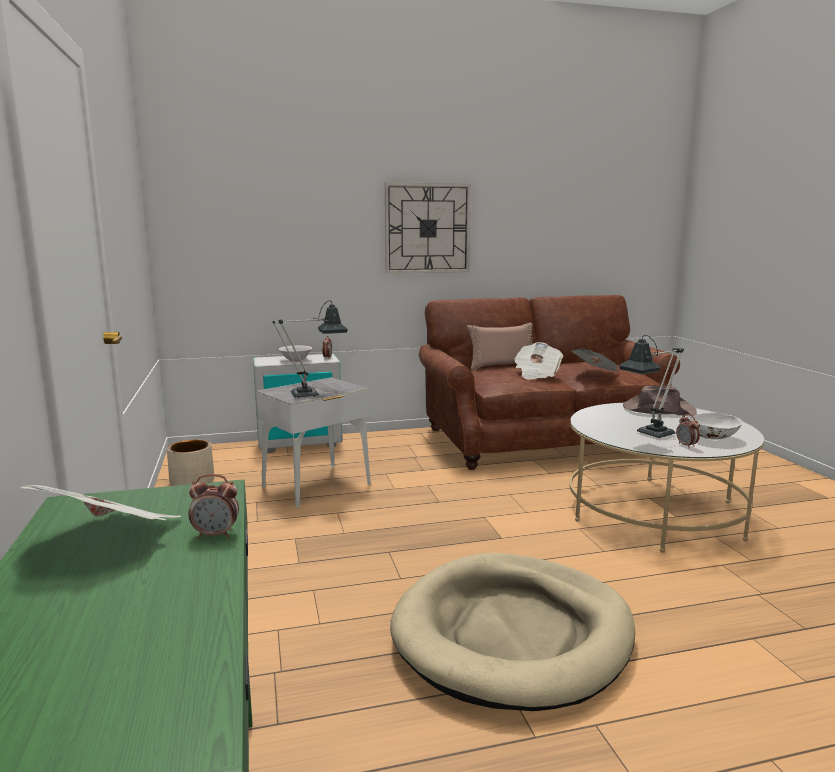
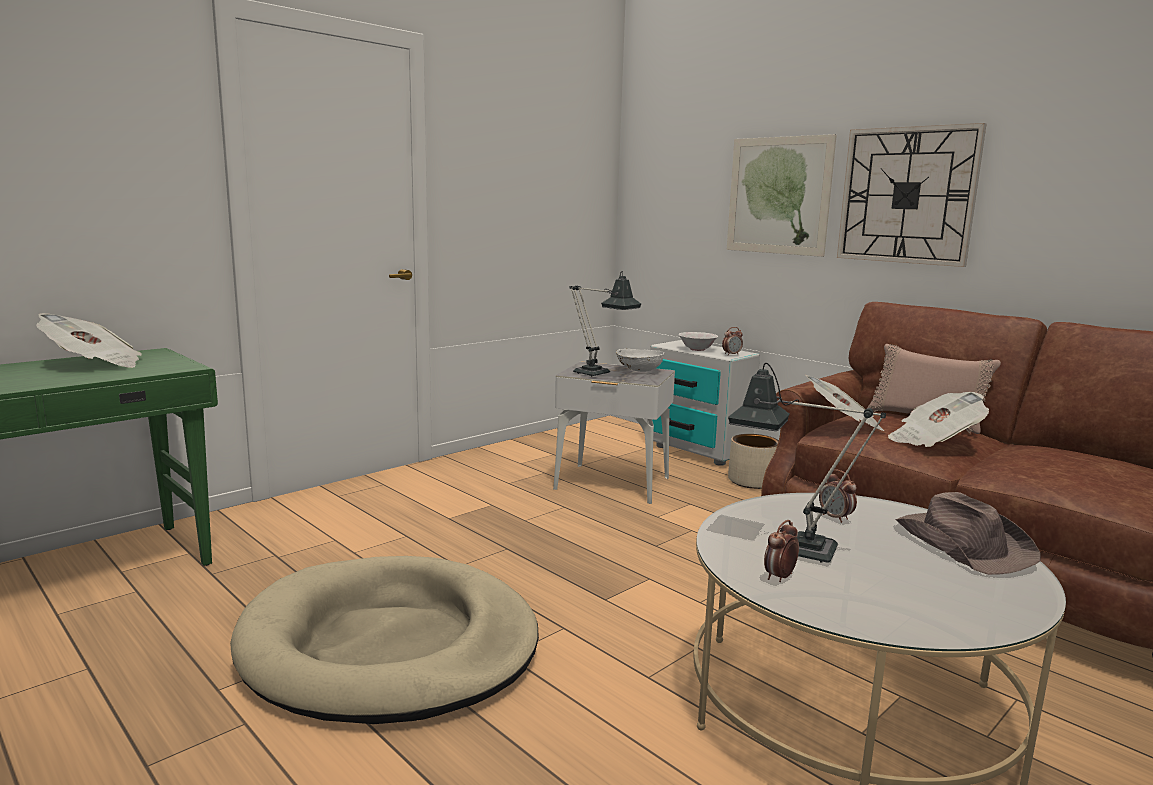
camera: 60 degrees right, 0 degrees up
beige planter [167,439,214,486] -> beige planter moved to [728,434,779,489]
alarm clock [188,474,239,538] -> alarm clock moved to [819,469,857,523]
newspaper [571,349,619,371] -> newspaper moved to [805,375,884,431]
white bowl [689,413,743,440] -> white bowl moved to [616,349,664,372]
none -> picture [727,134,837,257]

